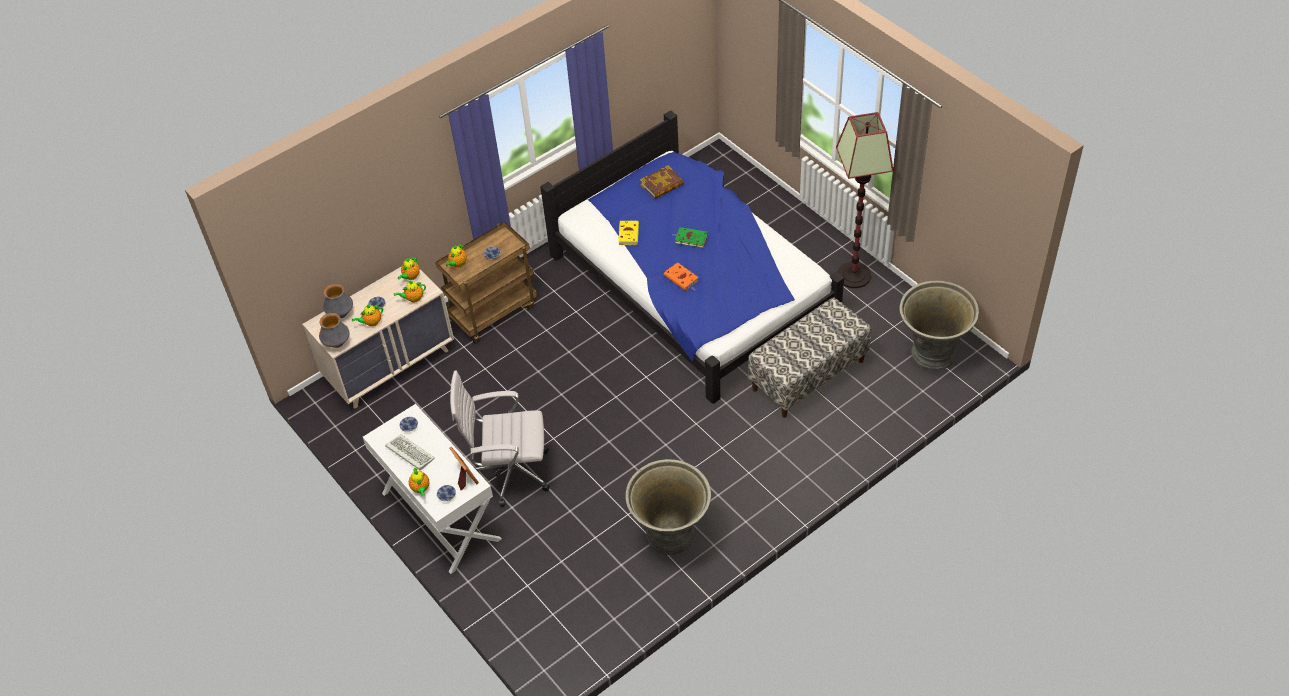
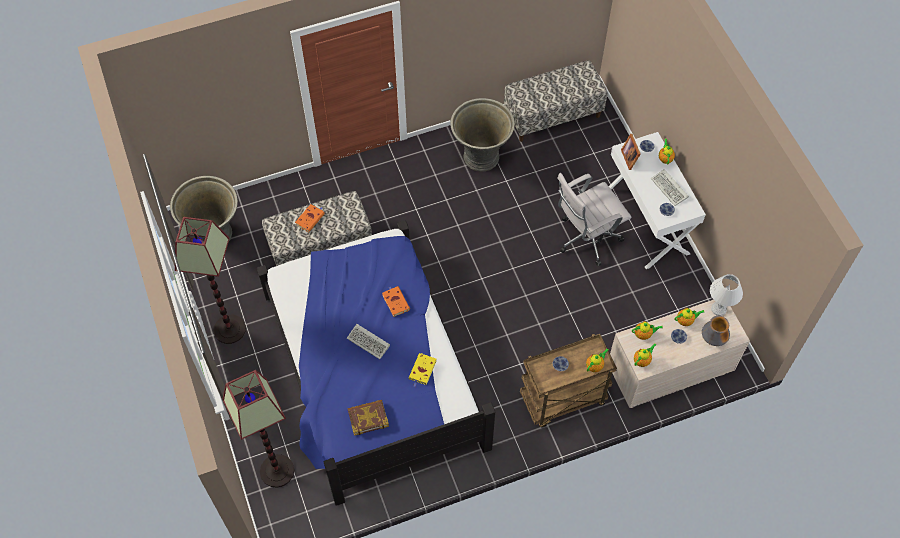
camera: 165 degrees left, 10 degrees up
vase [319,313,350,348] -> white table lamp [710,274,743,316]
white office chair [450,371,550,507] -> white office chair turned 135 degrees clockwise [557,173,631,266]
green book [672,227,708,248] -> keyboard [347,324,390,359]
none -> floor lamp [222,370,294,488]
none -> orange book [295,204,325,232]
none -> bench [504,60,608,142]

